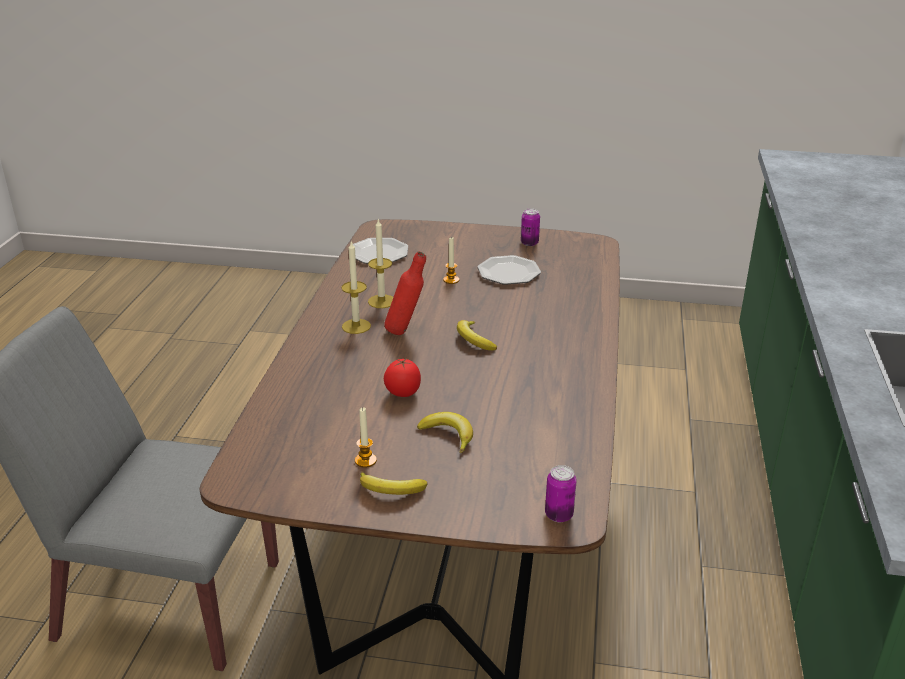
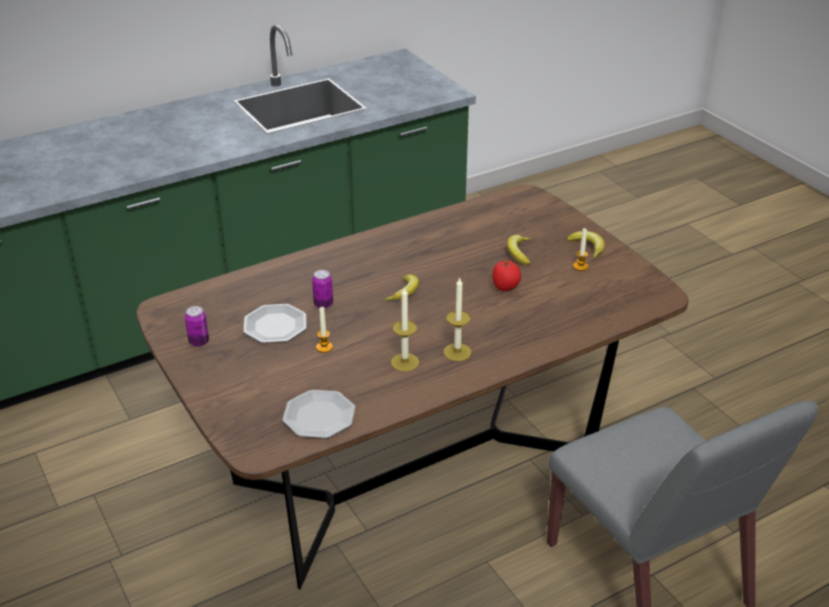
camera: 130 degrees left, 5 degrees up
red bottle [384,252,426,335] -> none
can [545,465,577,522] -> can moved to [312,270,333,309]

